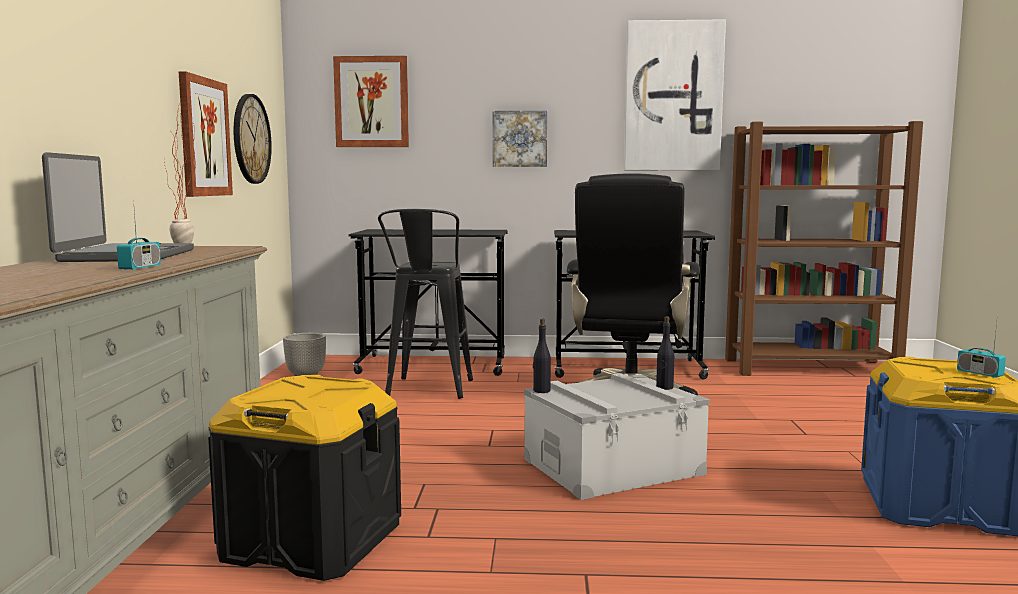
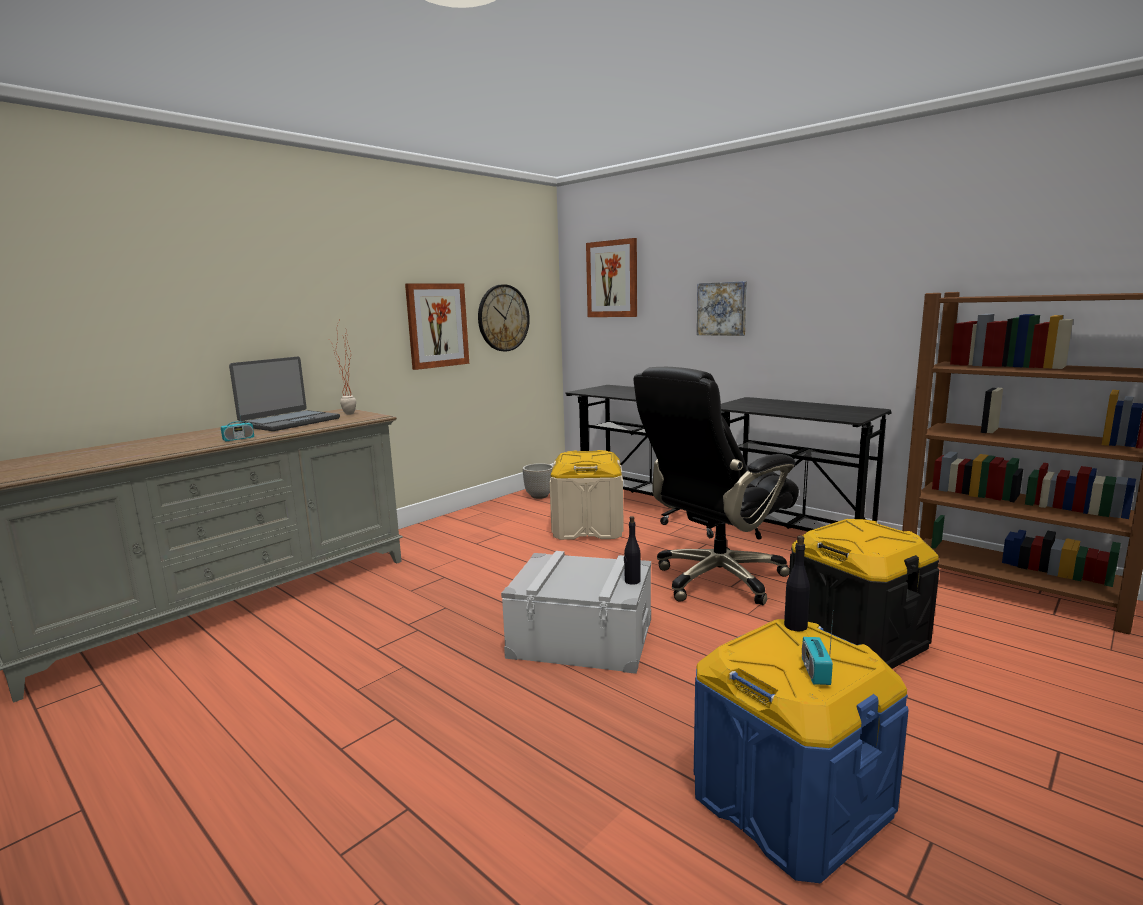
camera: 40 degrees right, 5 degrees up
black storage box [208,375,401,581] -> black storage box moved to [789,519,939,669]
black stool [378,209,473,399] -> beige storage box [550,450,624,540]
black bottle [533,319,551,393] -> black bottle moved to [784,536,810,632]
picture [624,19,726,170] -> none

